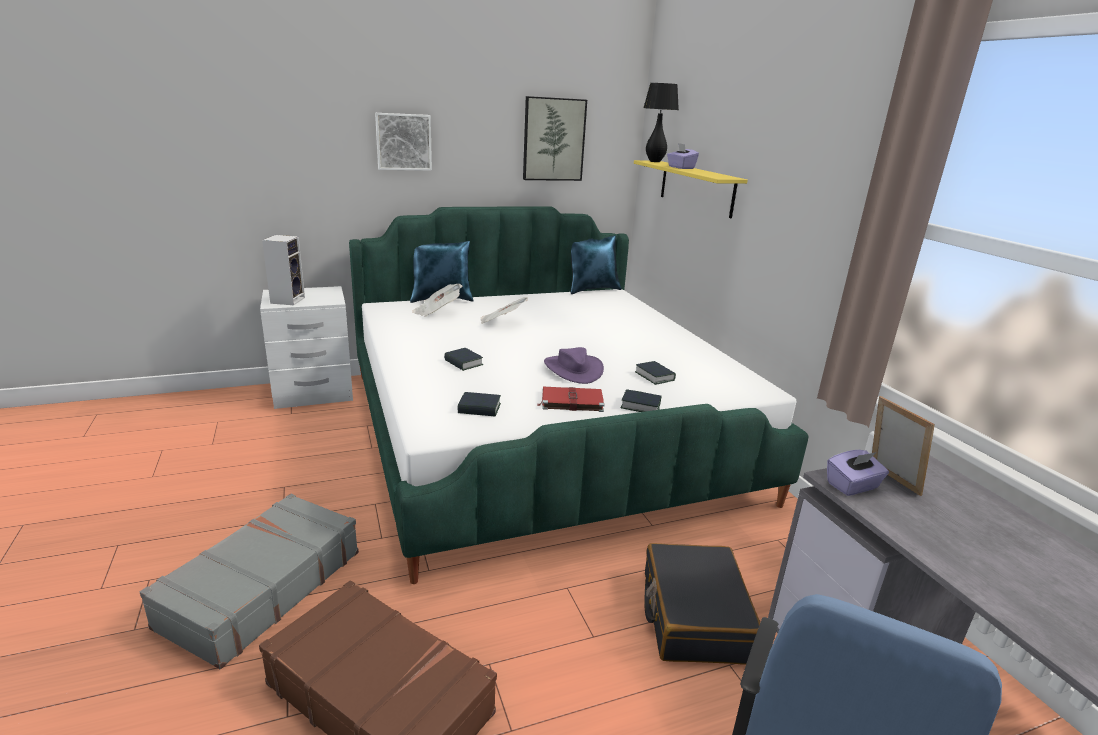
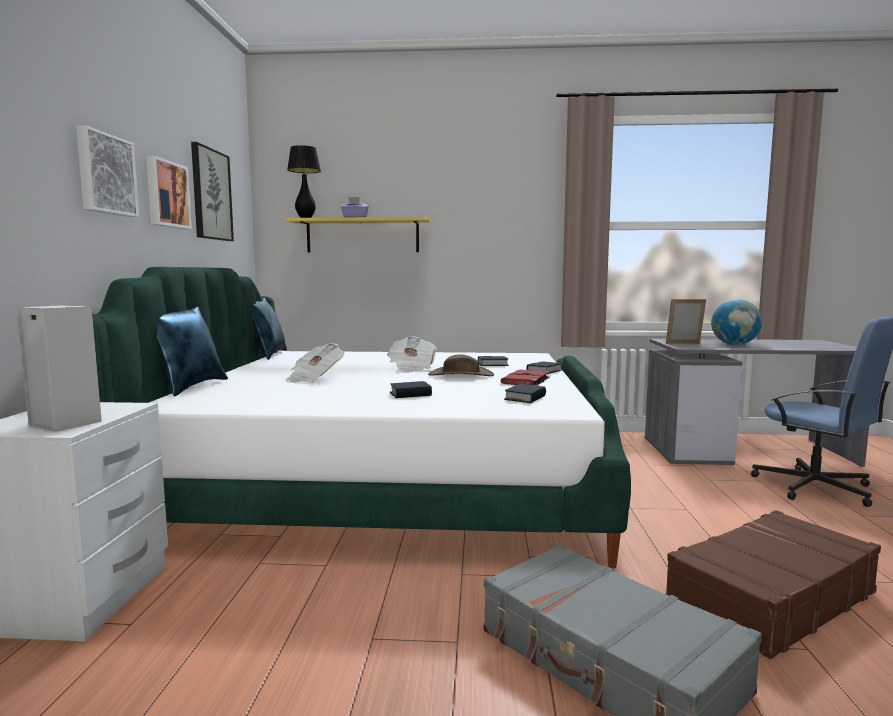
camera: 65 degrees left, 15 degrees down
newspaper [412,284,463,317] -> newspaper moved to [387,336,437,373]
purple hat [544,347,604,384] -> brown hat [428,354,494,376]
black suitcase [644,543,760,665] -> none
purple tissue box [827,450,889,496] -> none
none -> picture [146,155,192,229]
none -> globe [711,299,762,345]

